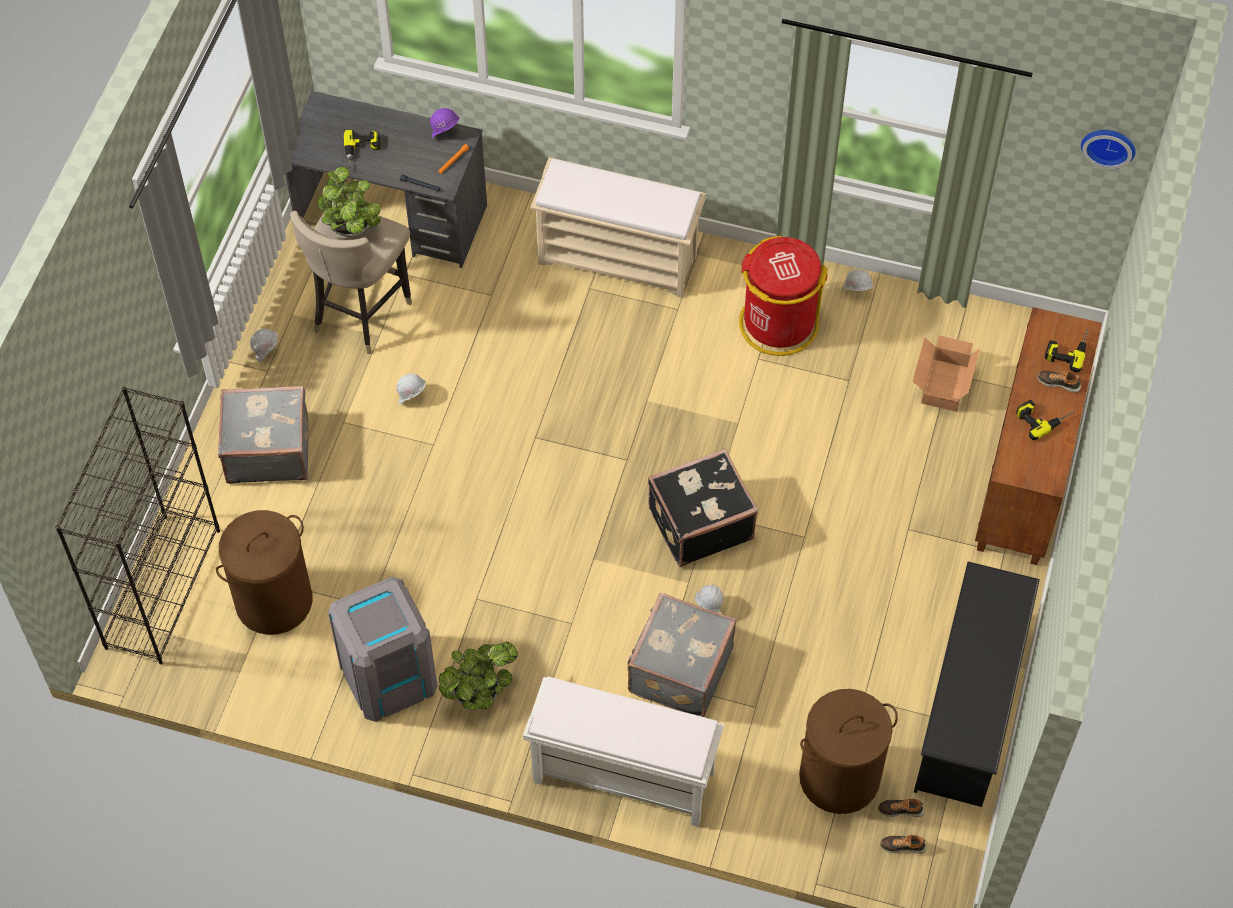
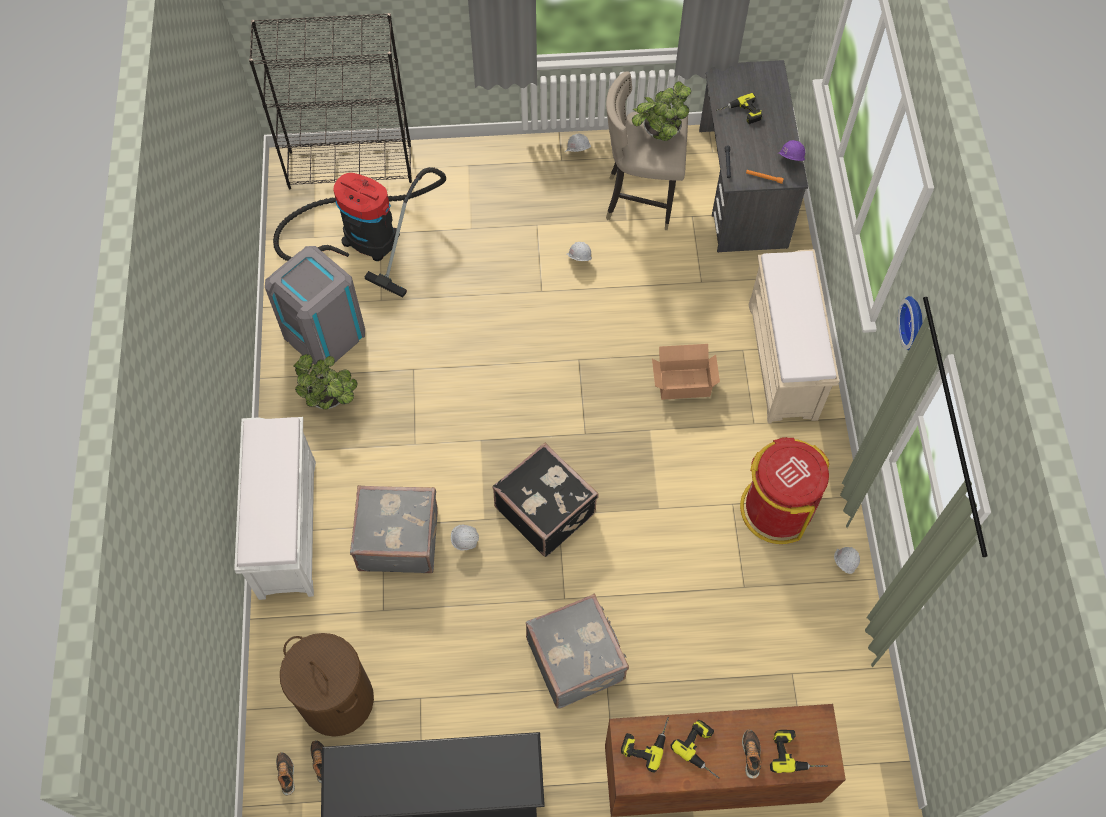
camera: 70 degrees right, 5 degrees up
brown laundry basket [216,510,312,635] -> vacuum cleaner [273,167,446,298]
grey suitcase [218,386,309,484] -> grey suitcase moved to [526,594,629,709]
cardboard box [913,336,980,412] -> cardboard box moved to [652,344,720,400]
wall clock [1081,130,1135,169] -> wall clock moved to [898,296,923,351]
none -> power drill [621,717,669,773]

